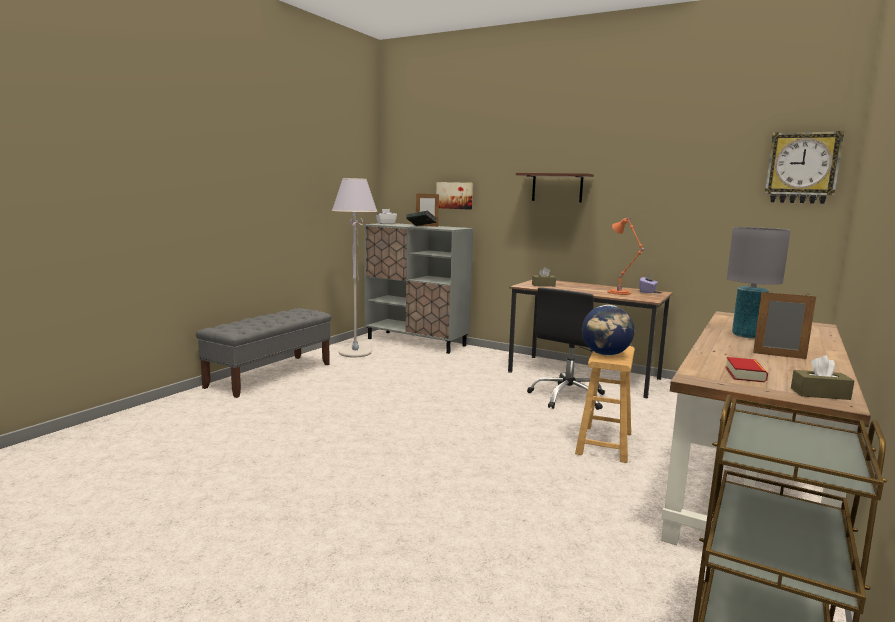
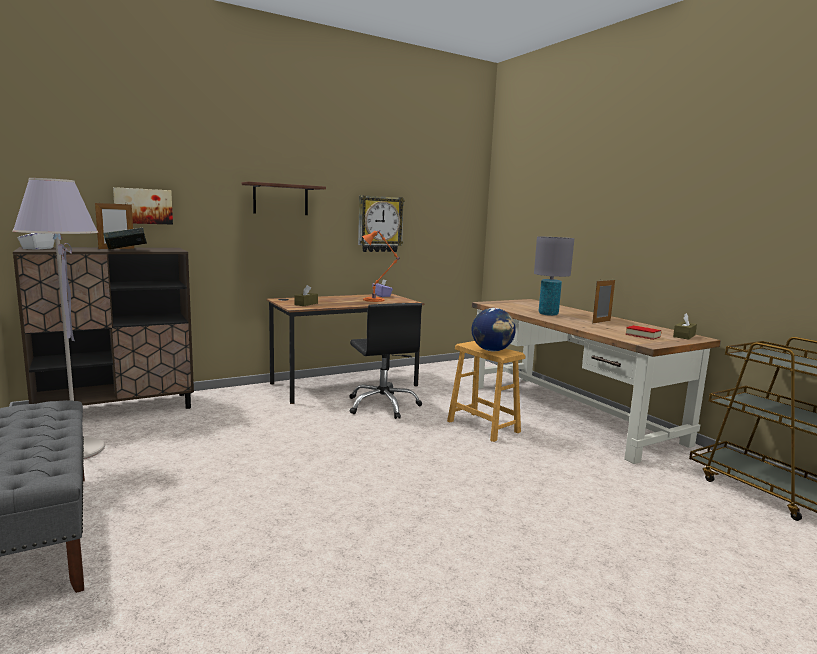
camera: 60 degrees left, 0 degrees up
grey cabinet [364,223,474,354] -> brown cabinet [13,247,194,409]
wall clock [765,131,844,204] -> wall clock moved to [358,195,405,252]

